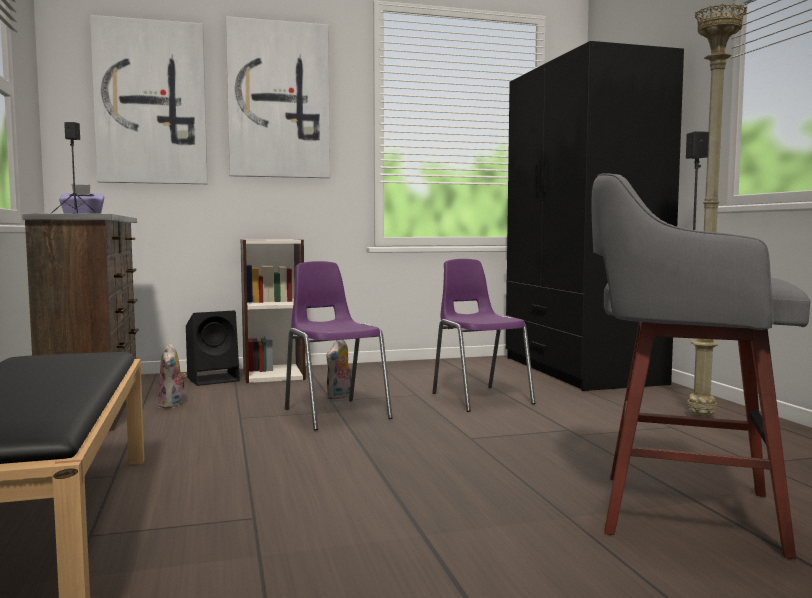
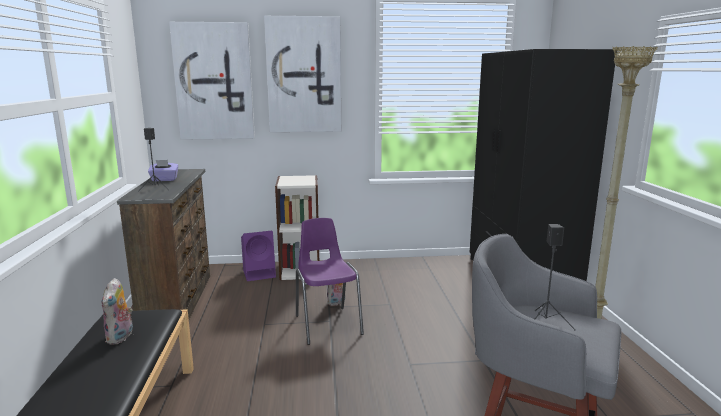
camera: 10 degrees right, 10 degrees up
plush toy [158,344,187,409] -> plush toy moved to [102,278,133,345]
black speaker [186,311,240,386] -> purple speaker [241,231,276,281]
purple chair [432,259,535,412] -> none

